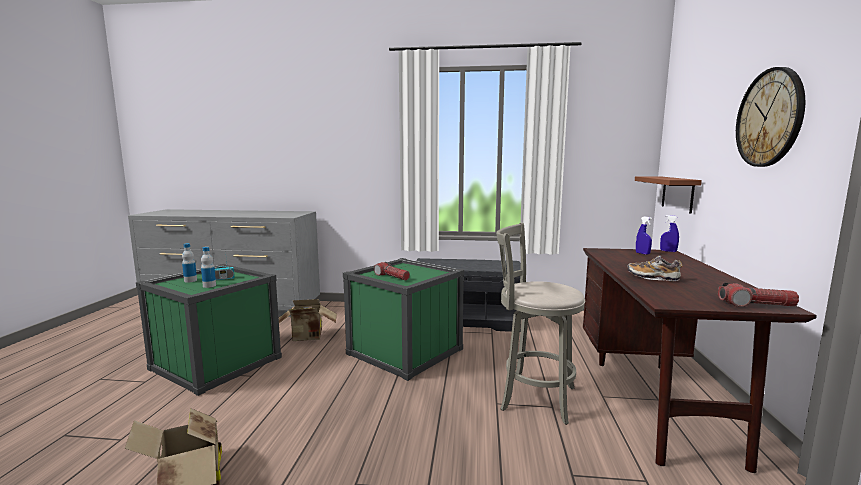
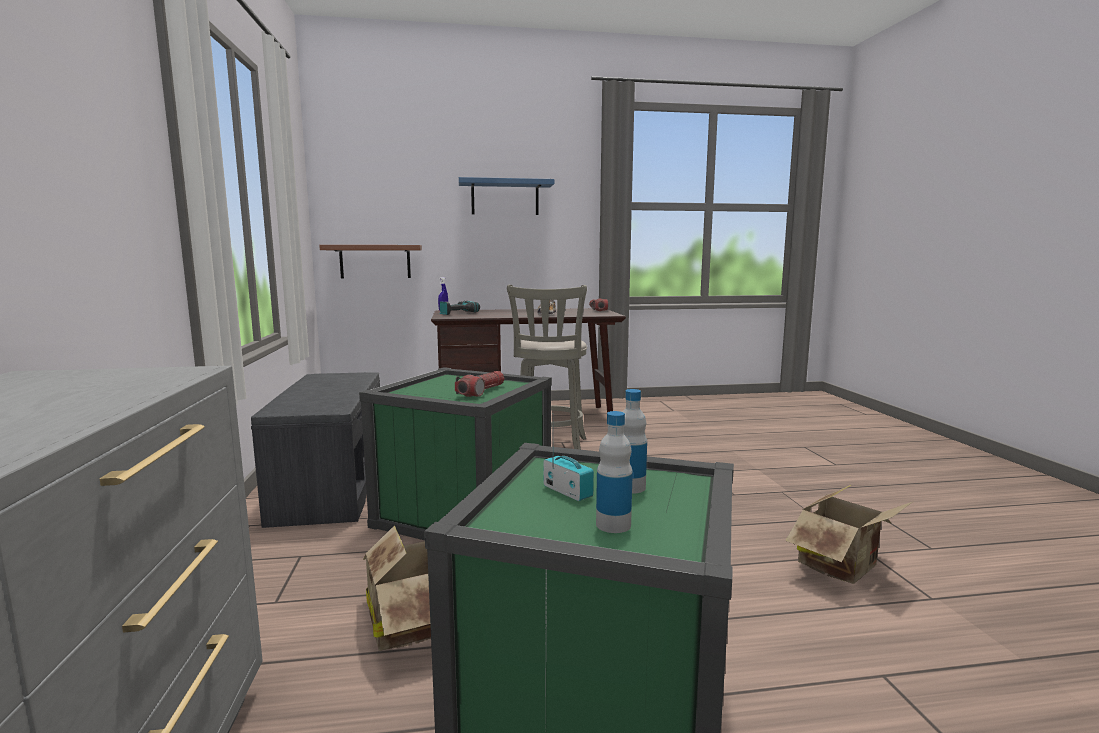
camera: 105 degrees left, 0 degrees up
blue spray bottle [636,217,652,255] -> power drill [439,301,480,315]
wall clock [736,67,805,167] -> blue shelf [459,177,554,215]

